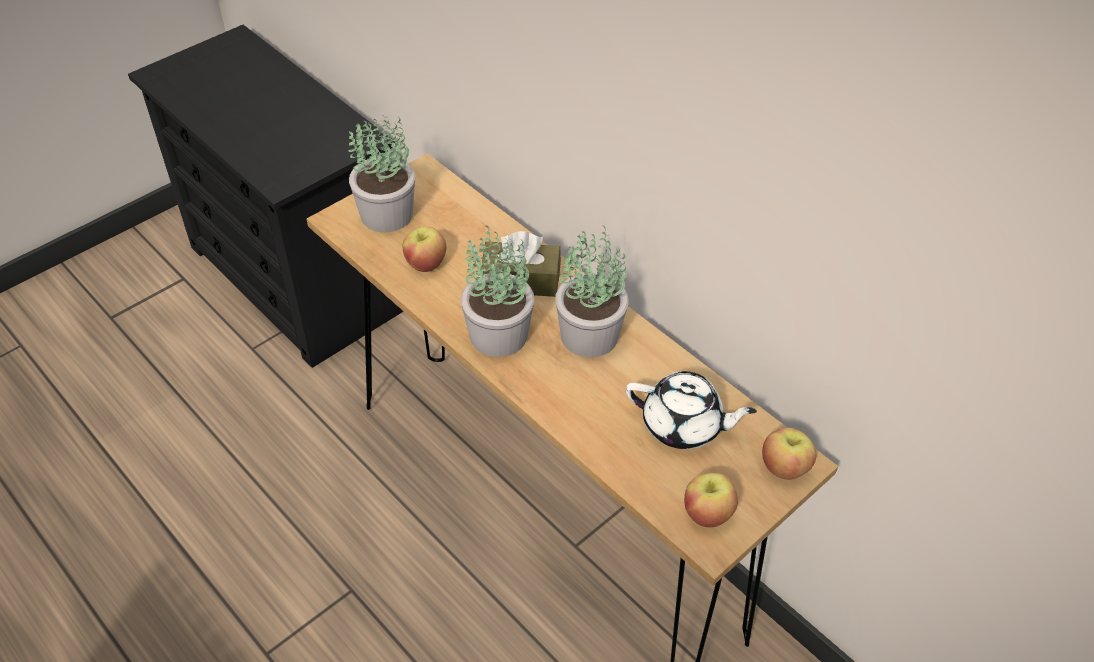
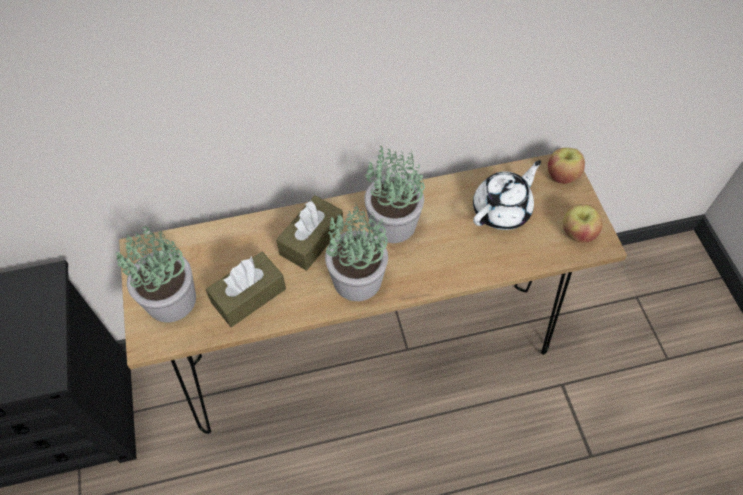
camera: 60 degrees left, 10 degrees up
apple [403,226,446,272] -> brown tissue box [206,252,286,327]

